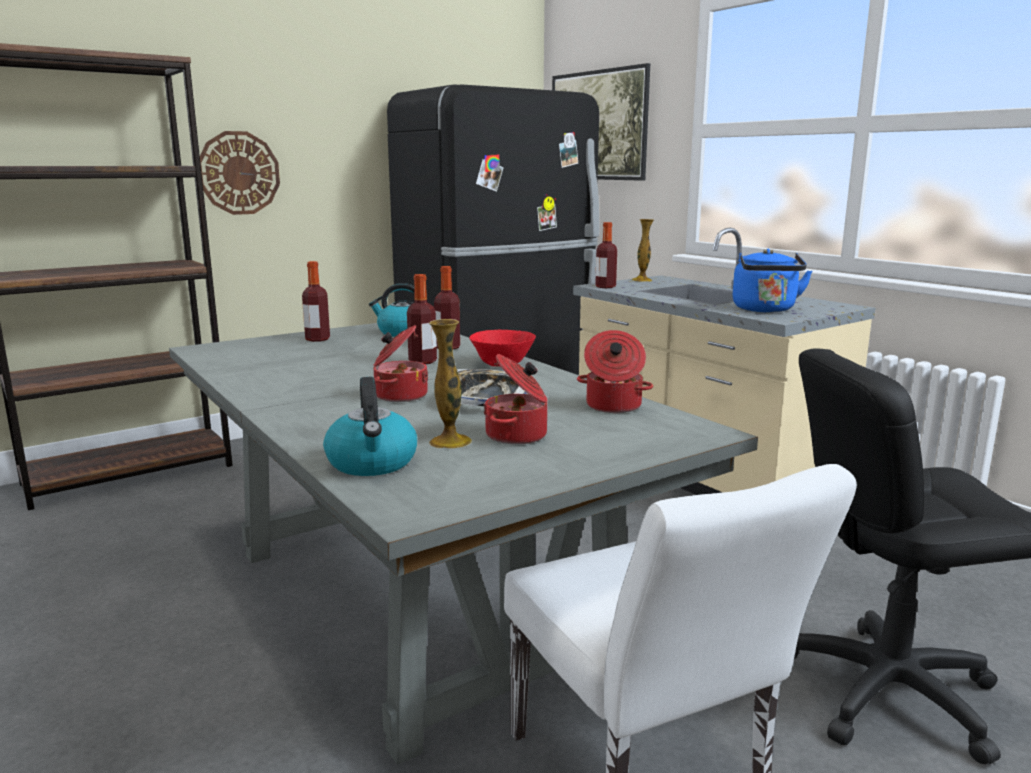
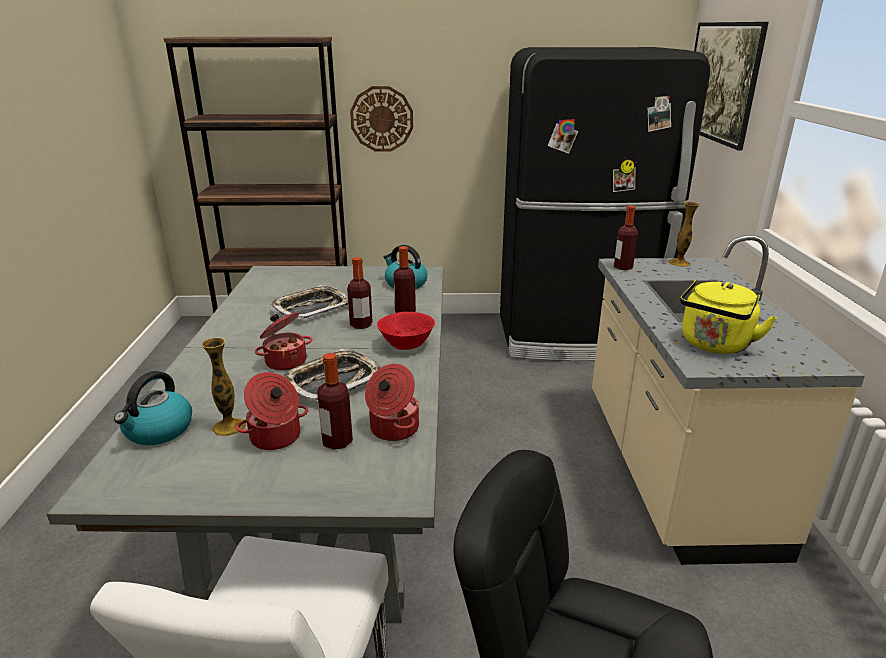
camera: 35 degrees right, 10 degrees up
bottle [302,261,330,342] -> bottle moved to [317,353,353,450]
blue kettle [733,249,812,312] -> yellow kettle [680,280,777,354]
none -> tray [270,285,348,320]

